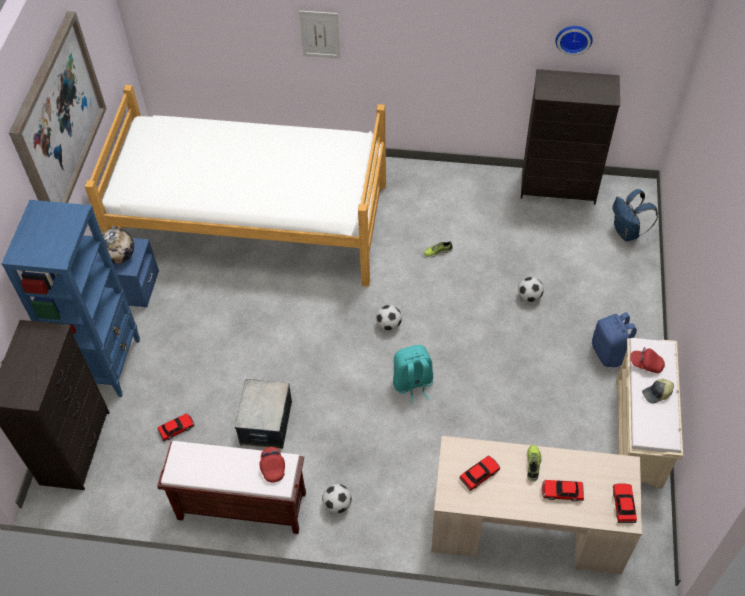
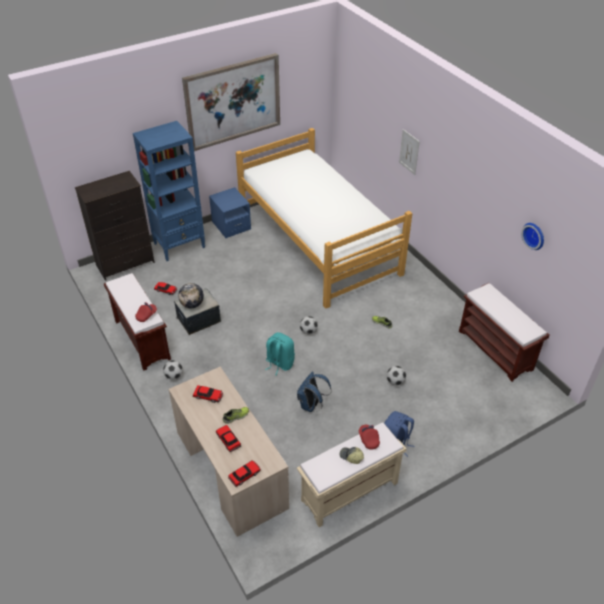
camera: 50 degrees right, 10 degrees down
globe [98,228,134,264] -> globe moved to [178,283,204,308]
black dresser [521,69,620,205] -> brown bench [459,283,549,382]
blue backpack [613,189,658,241] -> blue backpack moved to [297,371,331,412]

